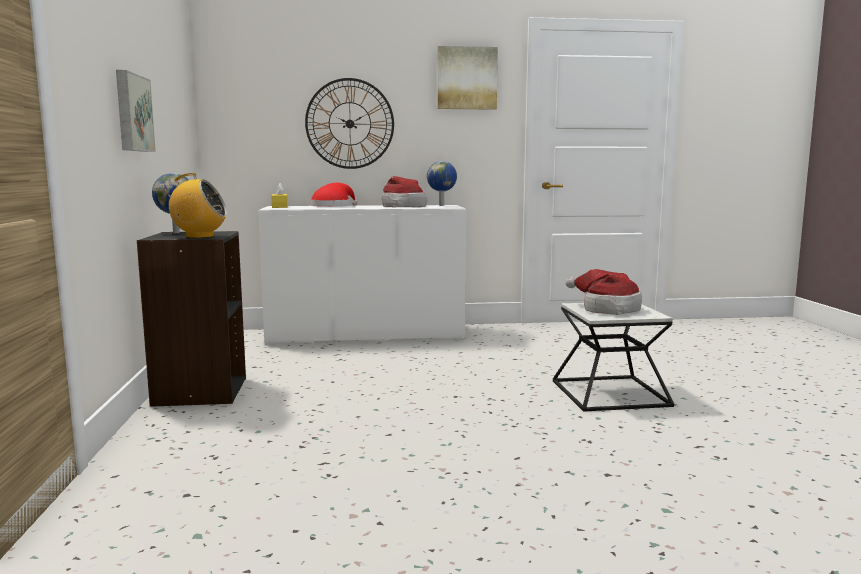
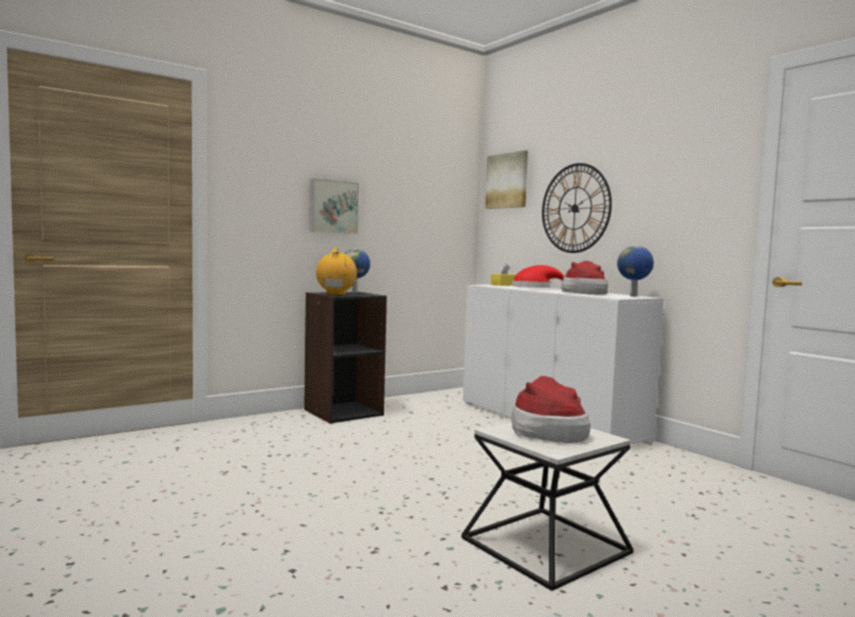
camera: 60 degrees right, 5 degrees down
radio [161,173,227,238] -> radio turned 150 degrees counterclockwise [316,248,357,295]
picture [437,46,498,110] -> picture moved to [485,150,528,209]

